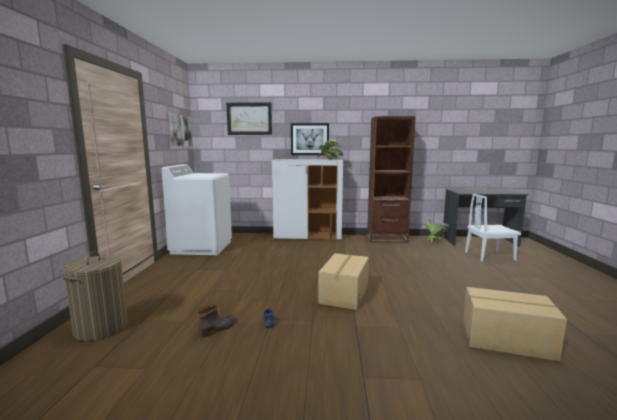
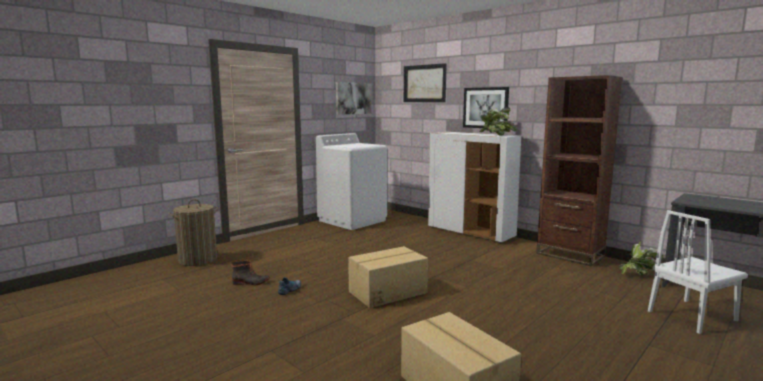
camera: 40 degrees right, 0 degrees up
white chair [465,194,521,262] -> white chair turned 60 degrees counterclockwise [648,210,748,334]

